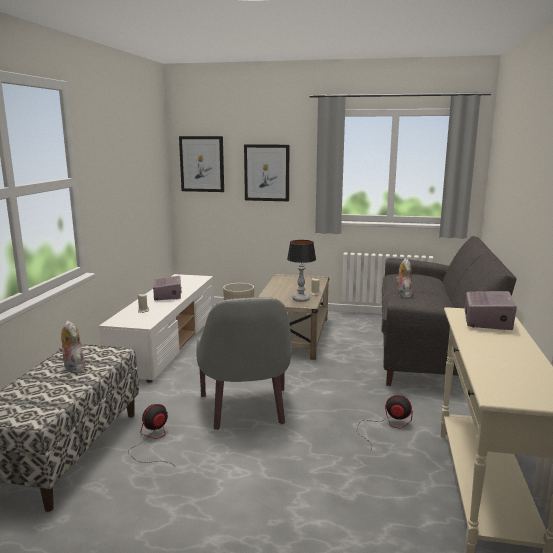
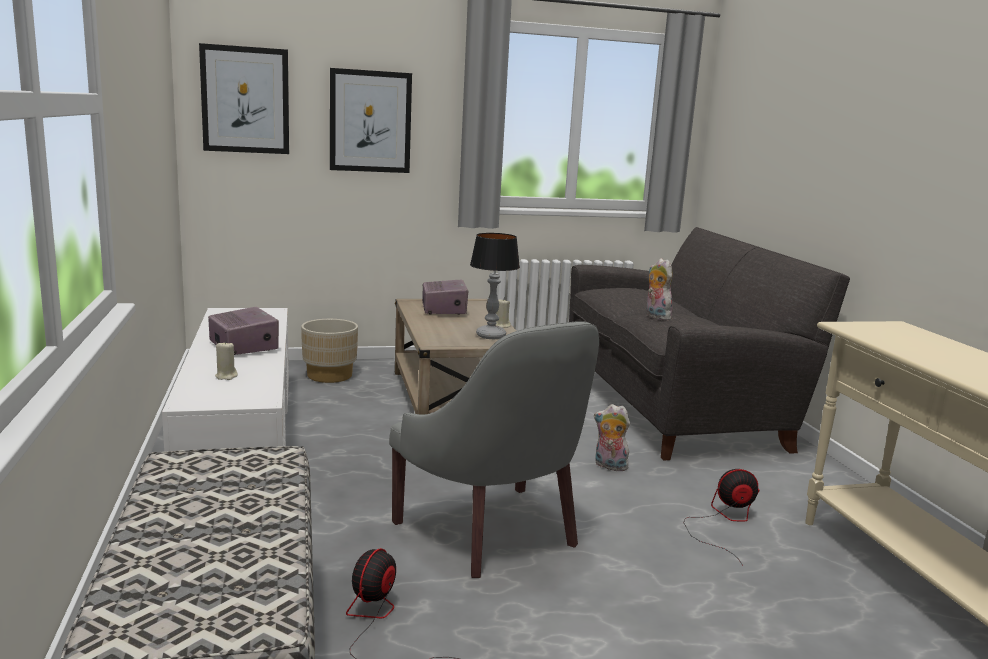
camera: 25 degrees left, 0 degrees up
plush toy [59,320,86,373] -> plush toy moved to [594,404,630,471]
radio [465,291,517,330] -> radio moved to [422,280,468,315]

